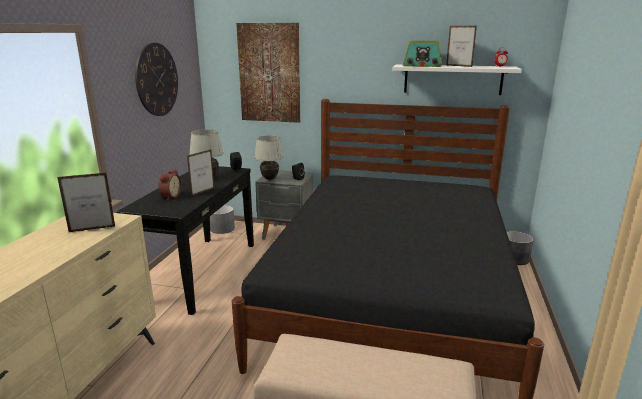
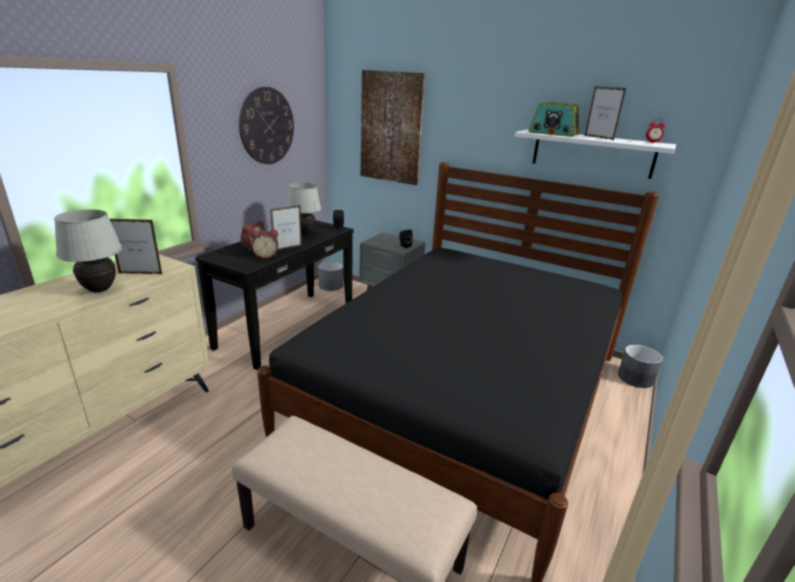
camera: 15 degrees right, 5 degrees up
white table lamp [254,136,284,180] -> white table lamp moved to [54,209,122,292]
none -> alarm clock [250,229,278,259]

